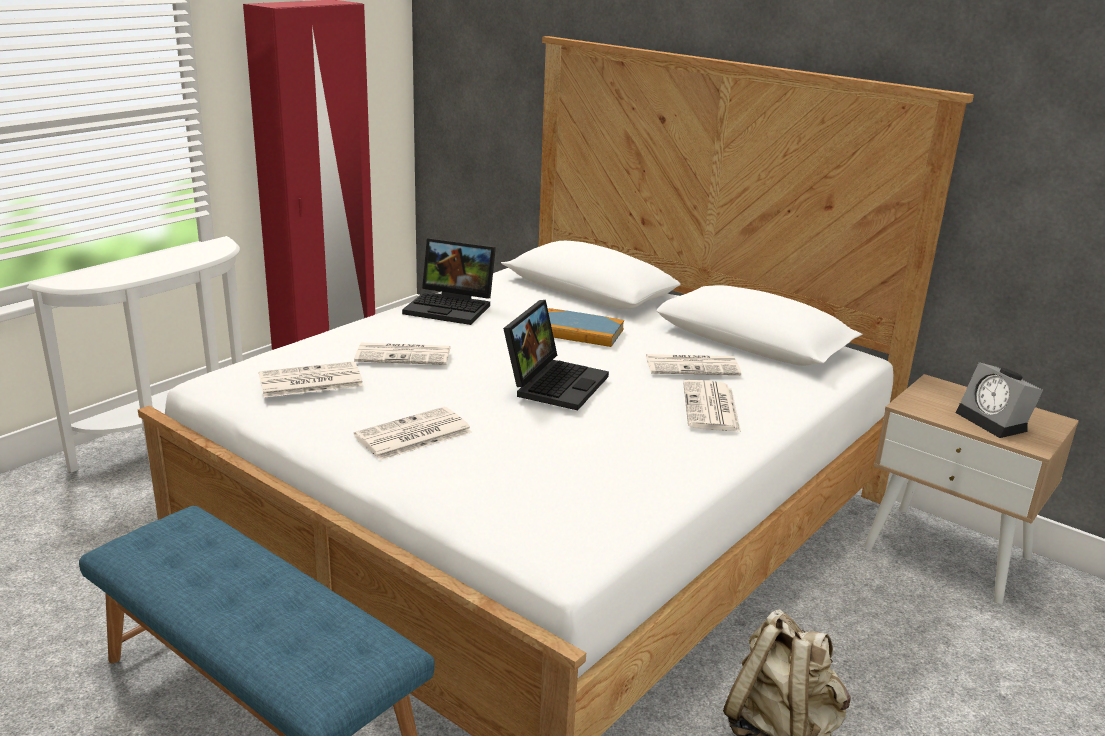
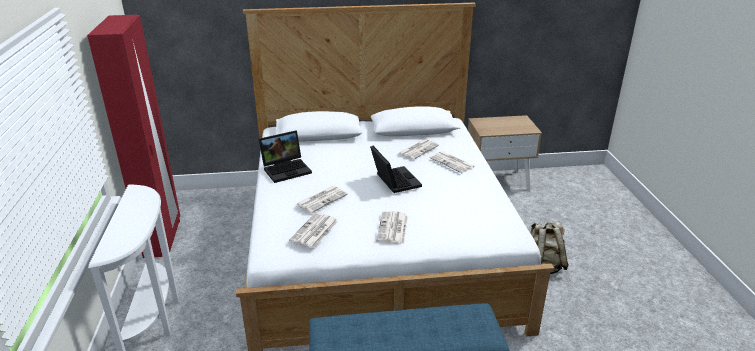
camera: 45 degrees left, 5 degrees up
book [548,308,624,347] -> none
alarm clock [956,362,1043,438] -> none

